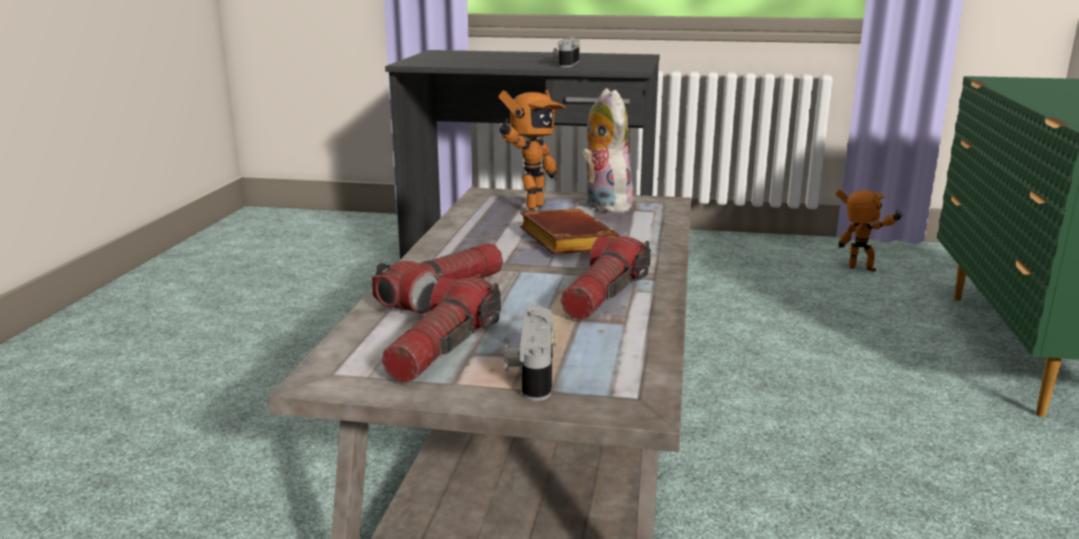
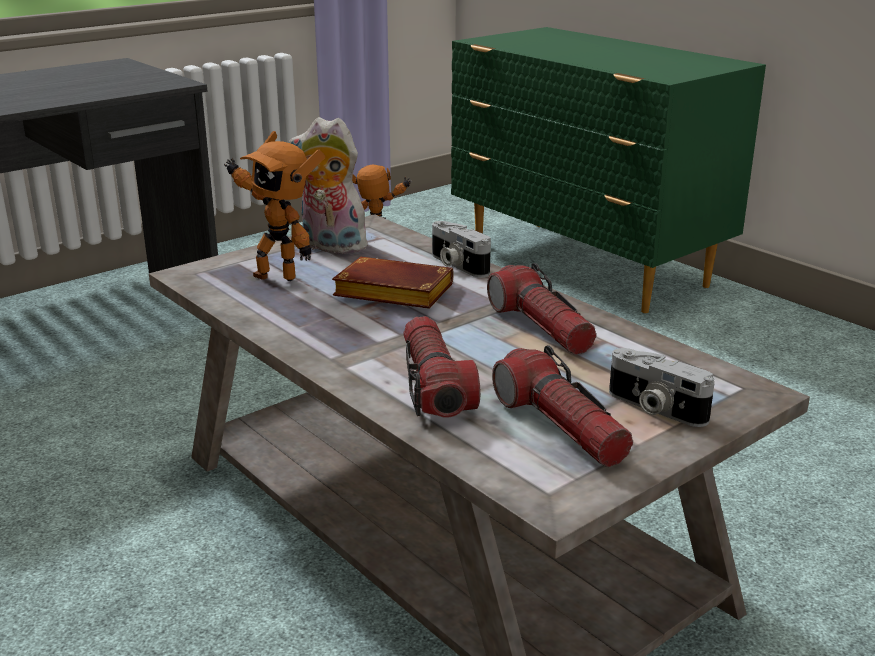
camera: 50 degrees left, 5 degrees up
toy robot [499,90,566,212] -> toy robot turned 135 degrees clockwise [224,131,325,281]
camera [553,37,580,67] -> camera moved to [432,221,491,277]

